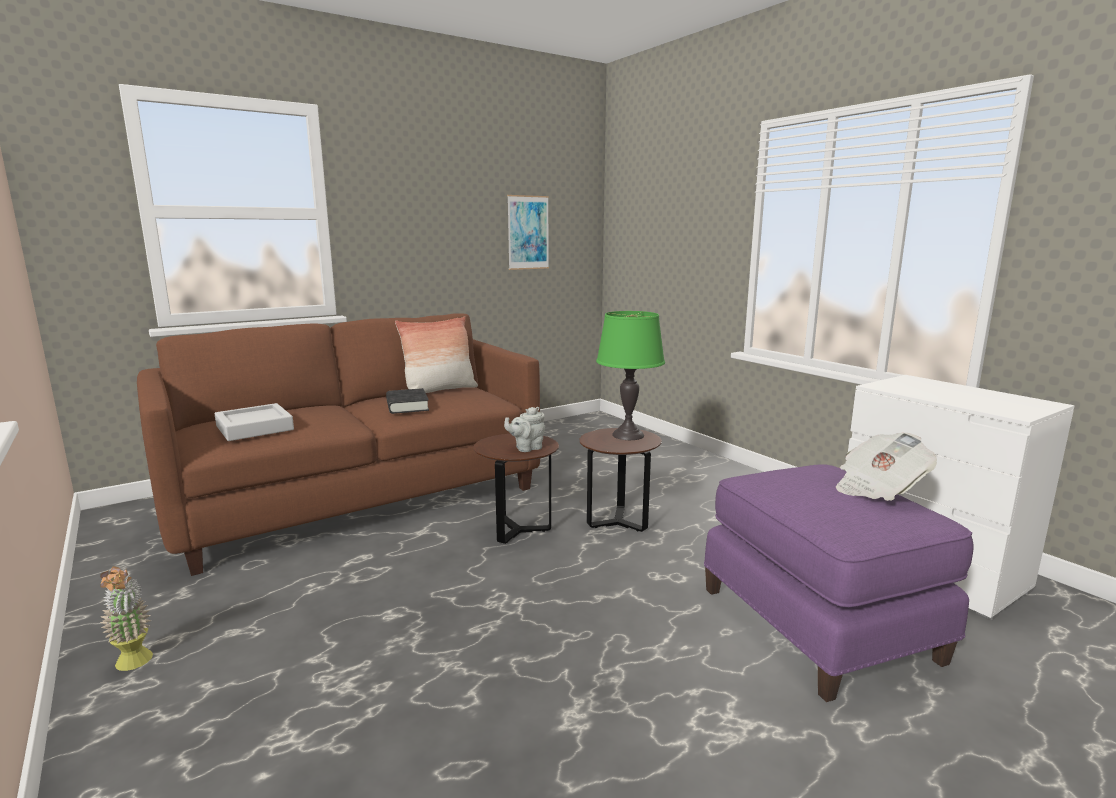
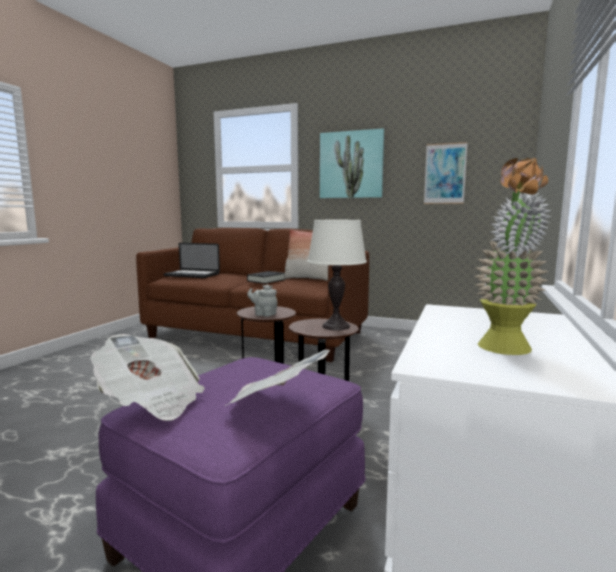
camera: 55 degrees right, 5 degrees down
potted plant [100,566,153,671] -> potted plant moved to [475,158,552,355]
grey tray [215,403,294,441] -> laptop [164,243,220,278]
green table lamp [596,311,665,440] -> white table lamp [307,220,367,330]
none -> newspaper [90,334,205,421]
none -> picture [320,128,384,198]

